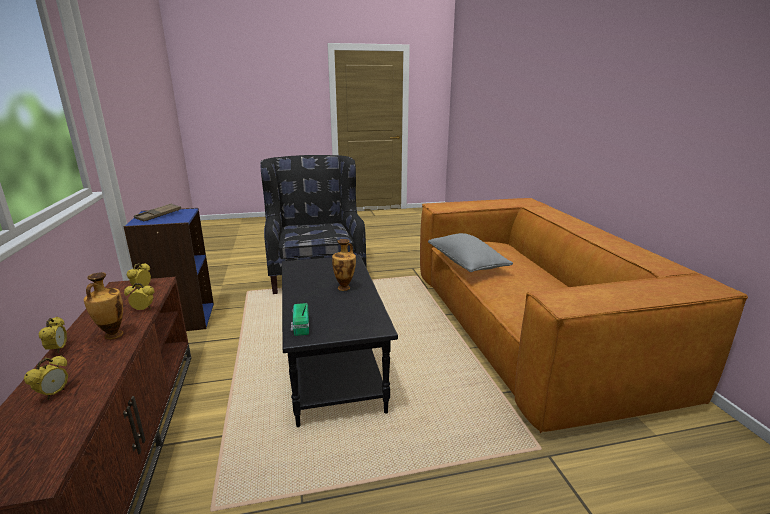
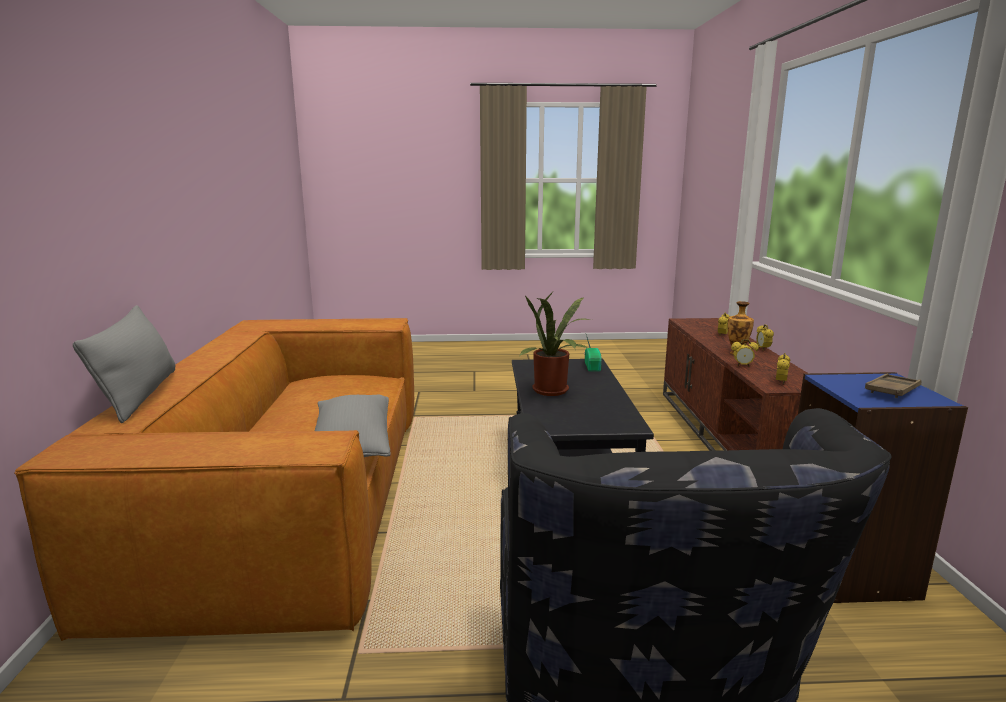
camera: 170 degrees left, 5 degrees down
vase [332,239,356,291] -> potted plant [520,292,592,396]
none -> grey pillow [73,305,175,423]

